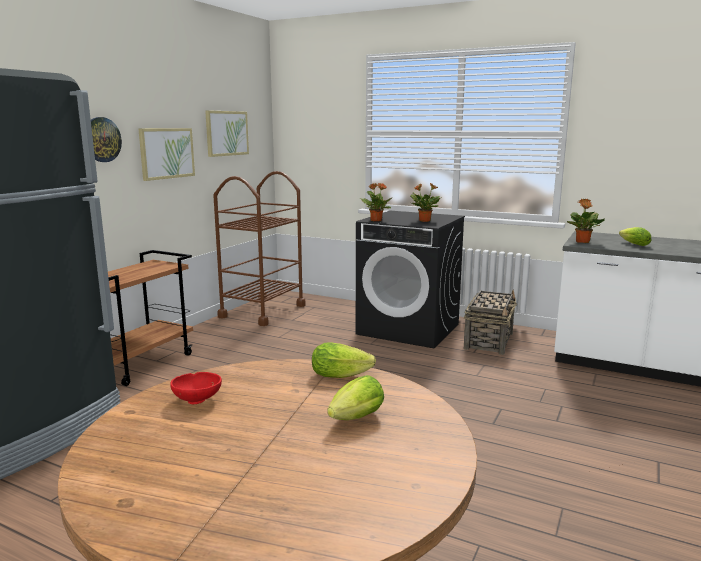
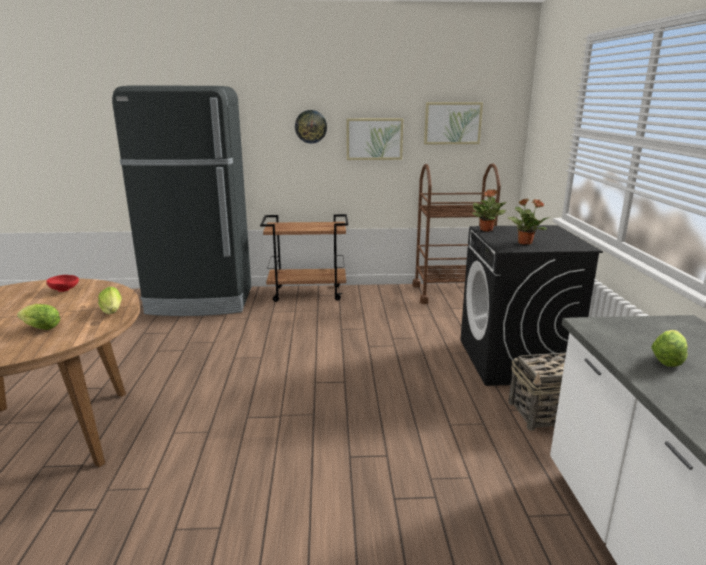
camera: 60 degrees right, 5 degrees up
potted plant [567,199,605,243] -> none

